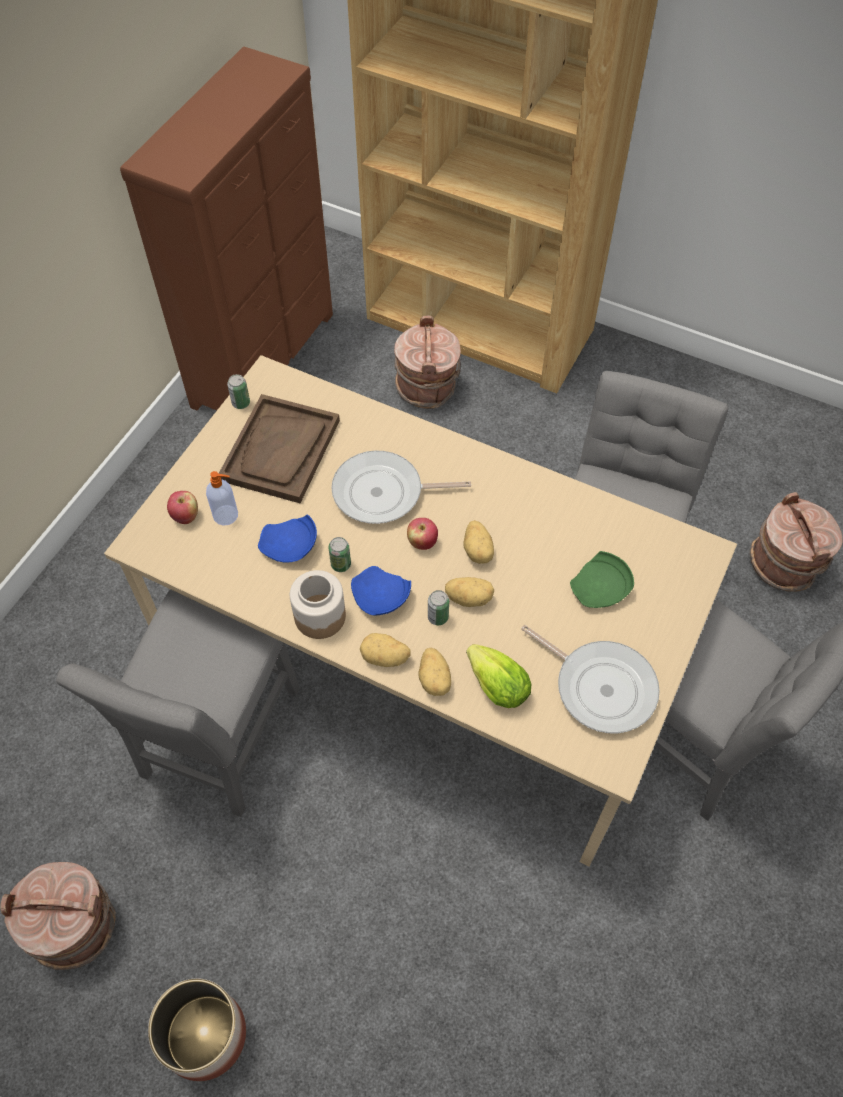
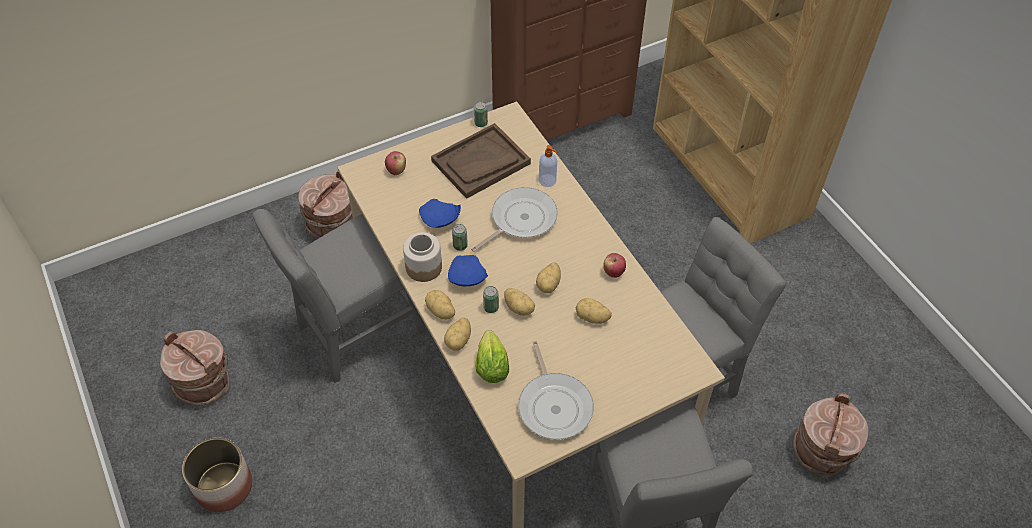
camera: 35 degrees right, 5 degrees down
soap dispenser [206,471,238,525] -> soap dispenser moved to [539,145,557,187]
frying pan [331,451,471,524] -> frying pan turned 105 degrees clockwise [471,187,558,252]
brown bucket [394,316,461,409] -> brown bucket moved to [298,171,353,240]
apple [407,518,438,550] -> apple moved to [603,253,626,278]
green plate [570,551,634,608] -> none
none -> potato [576,298,612,324]

